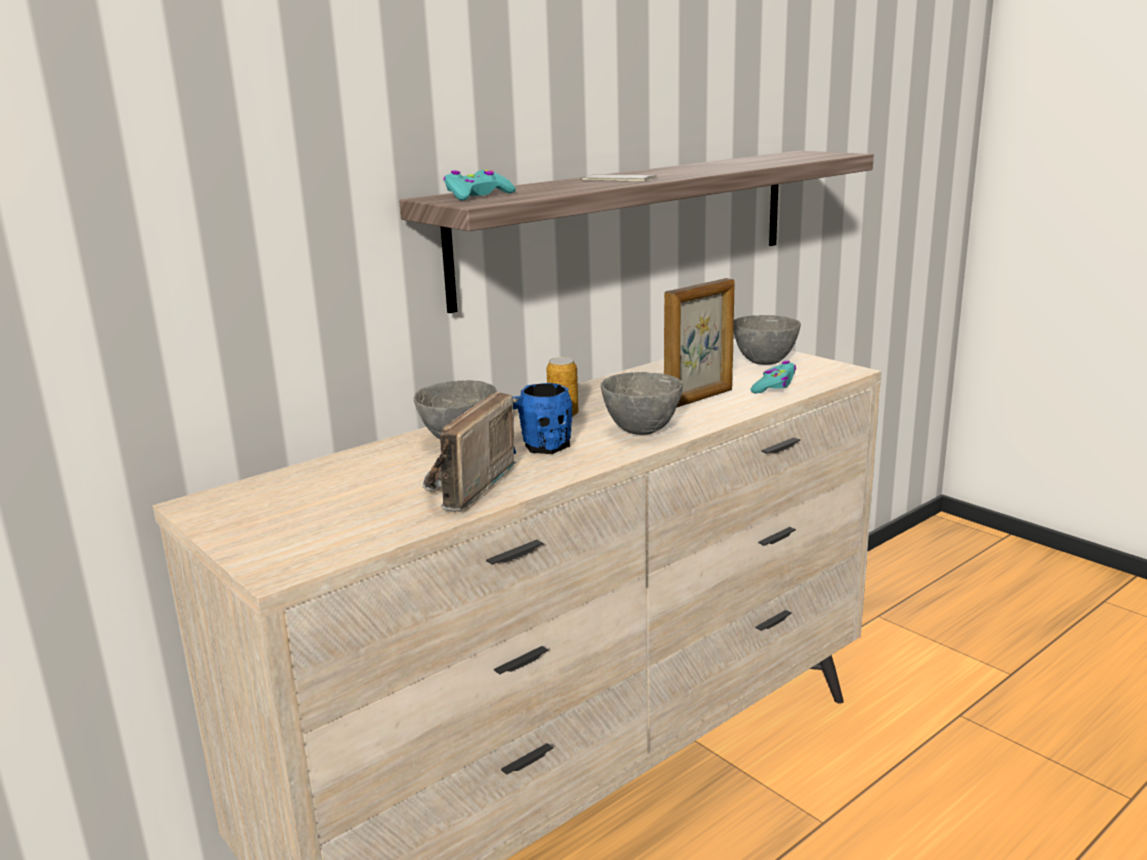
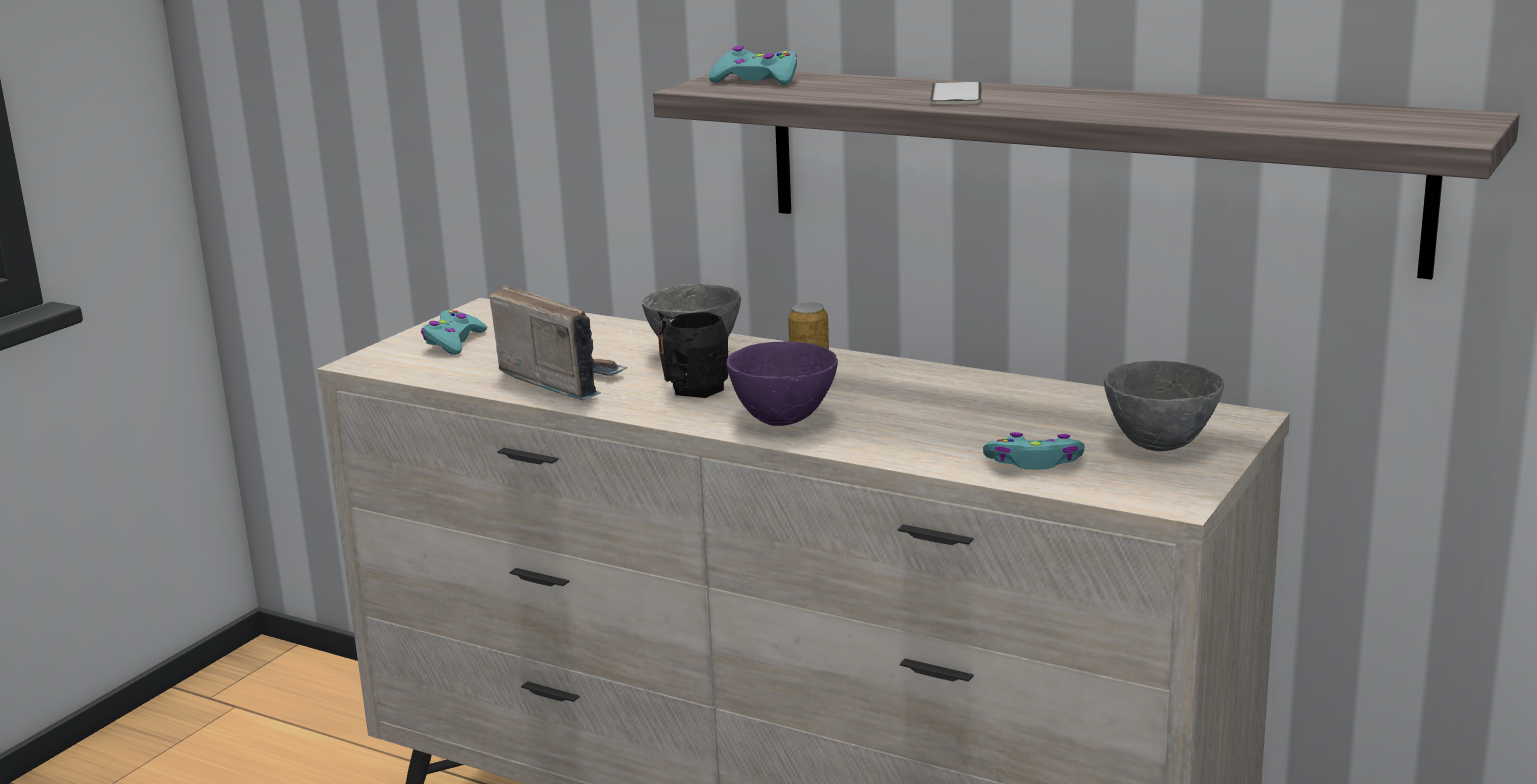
camera: 70 degrees right, 0 degrees up
radio [423,391,516,512] -> radio turned 45 degrees clockwise [490,286,627,400]
blue mug [512,383,573,454] -> black mug [658,310,728,398]
grey bowl [601,372,683,435] -> purple bowl [726,341,838,426]
picture frame [664,278,734,407] -> none
none -> turquoise game controller [421,310,487,355]

